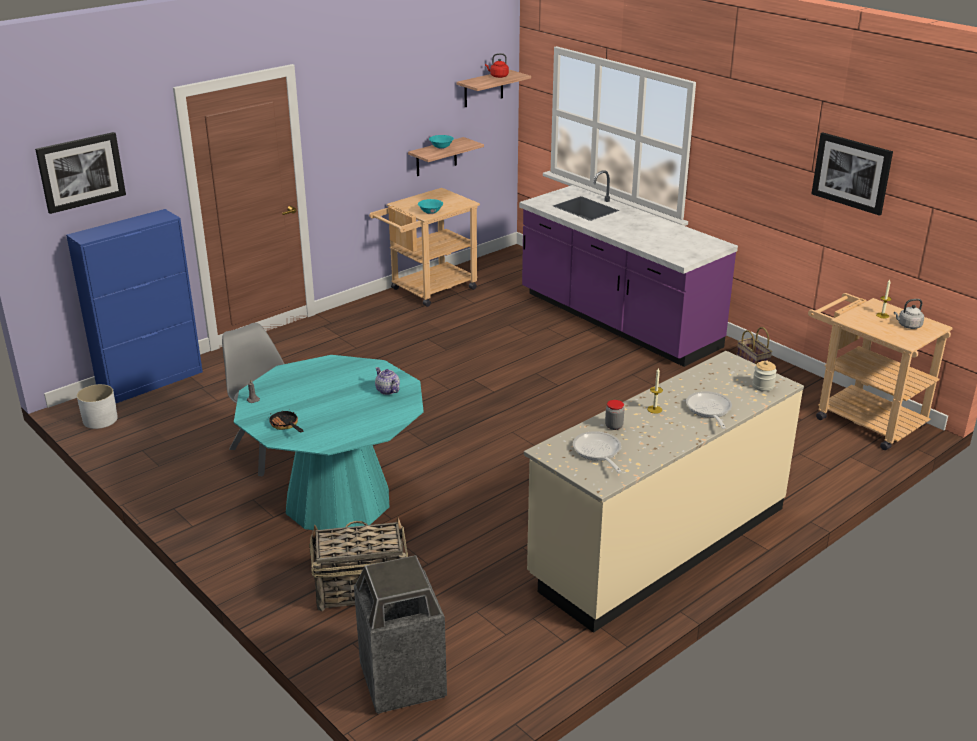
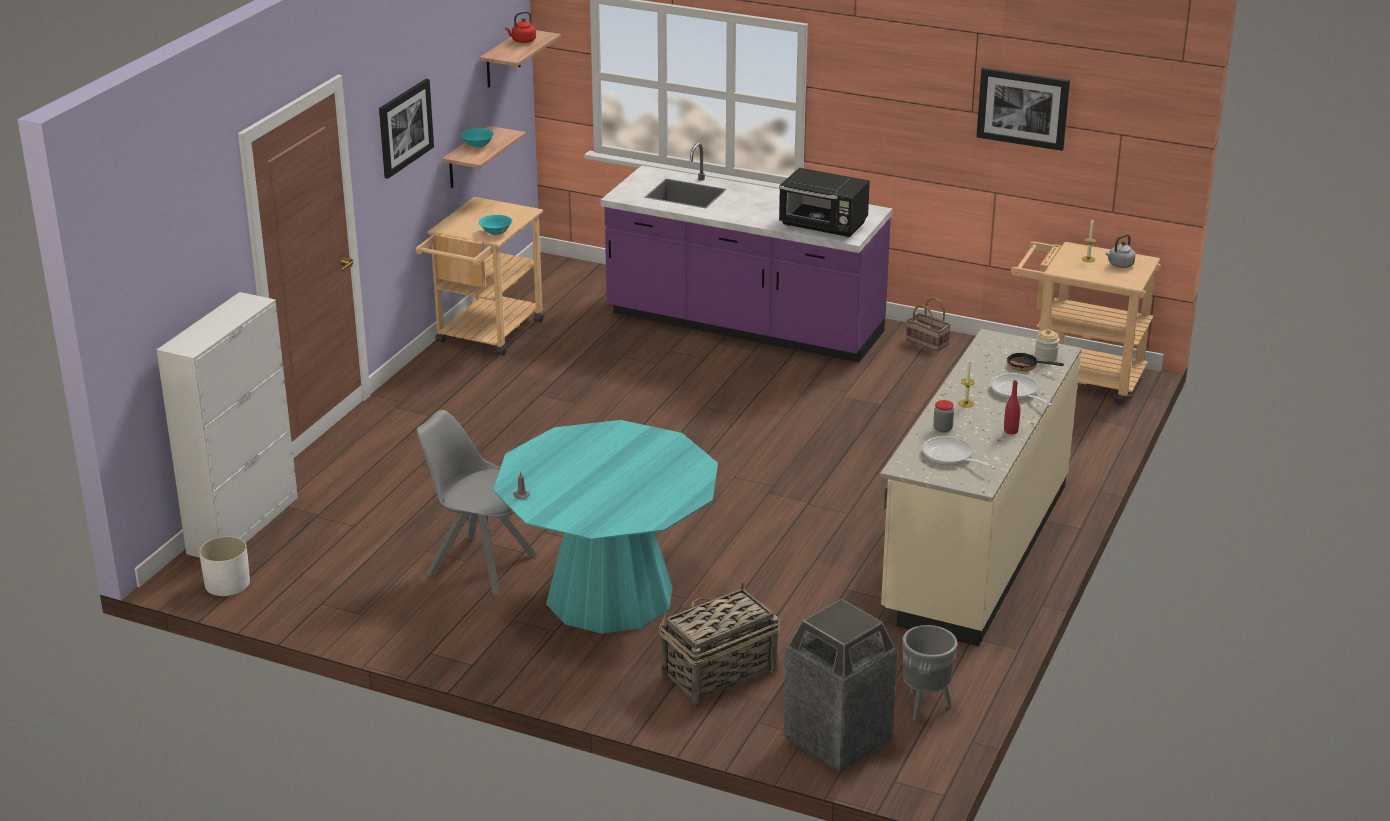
camera: 25 degrees left, 0 degrees up
picture [35,132,126,214] -> picture moved to [379,79,434,179]
blue cabinet [66,209,203,403] -> white cabinet [157,292,298,558]
frying pan [268,411,303,432] -> frying pan moved to [1007,351,1064,372]
teapot [375,367,400,395] -> none
none -> black microwave [779,168,870,237]
none -> grey planter [902,625,957,720]
none -> red bottle [1004,380,1020,434]

